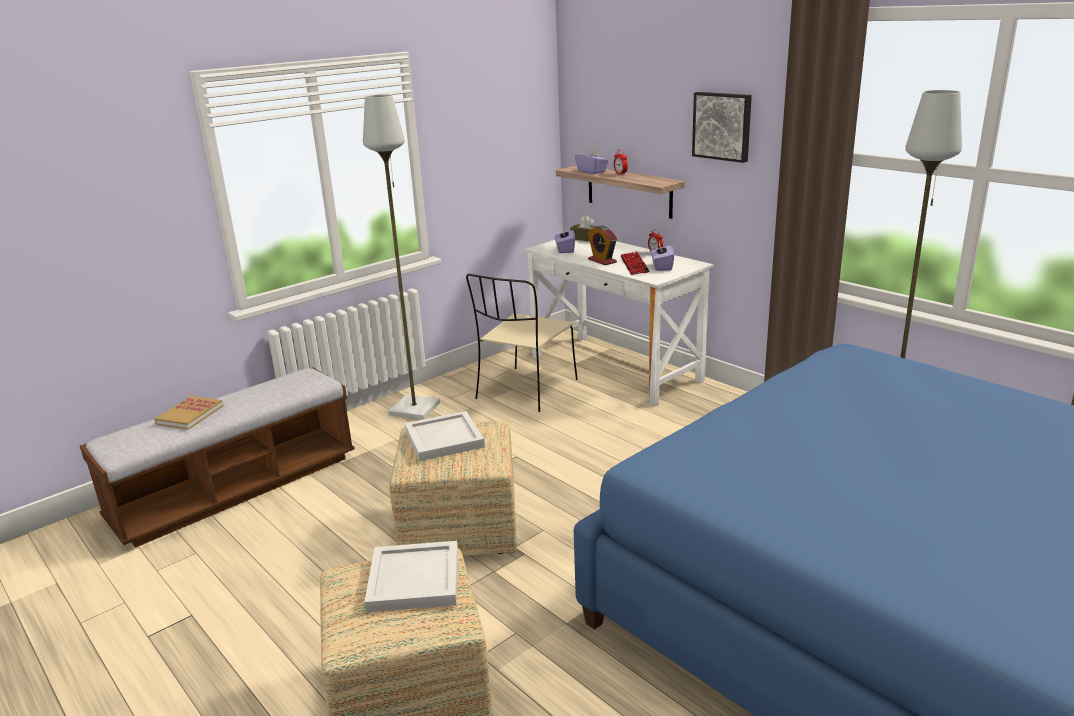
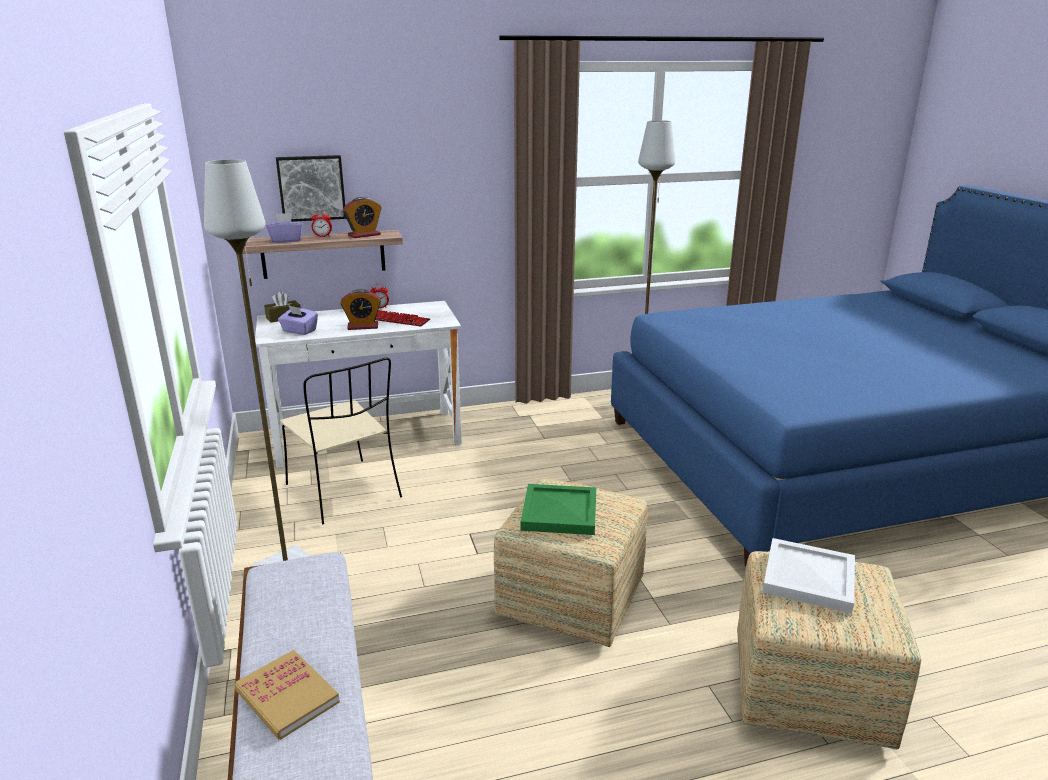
camera: 65 degrees left, 0 degrees up
white tray [405,411,485,461] -> green tray [521,484,597,535]
purple tissue box [651,242,674,271] -> none
picture [692,92,752,163] -> picture moved to [276,155,346,222]
none -> alarm clock [343,197,381,238]

